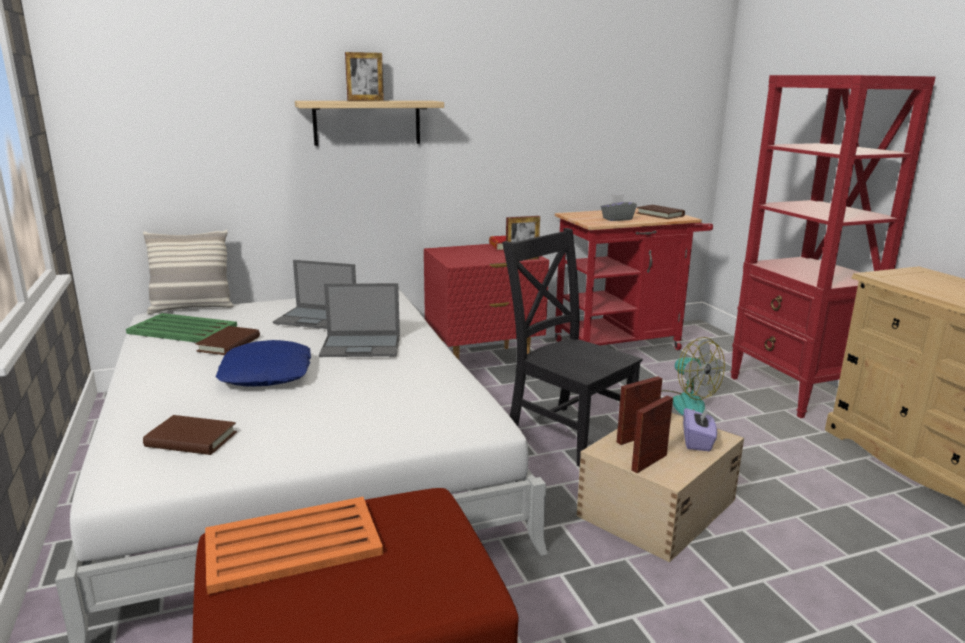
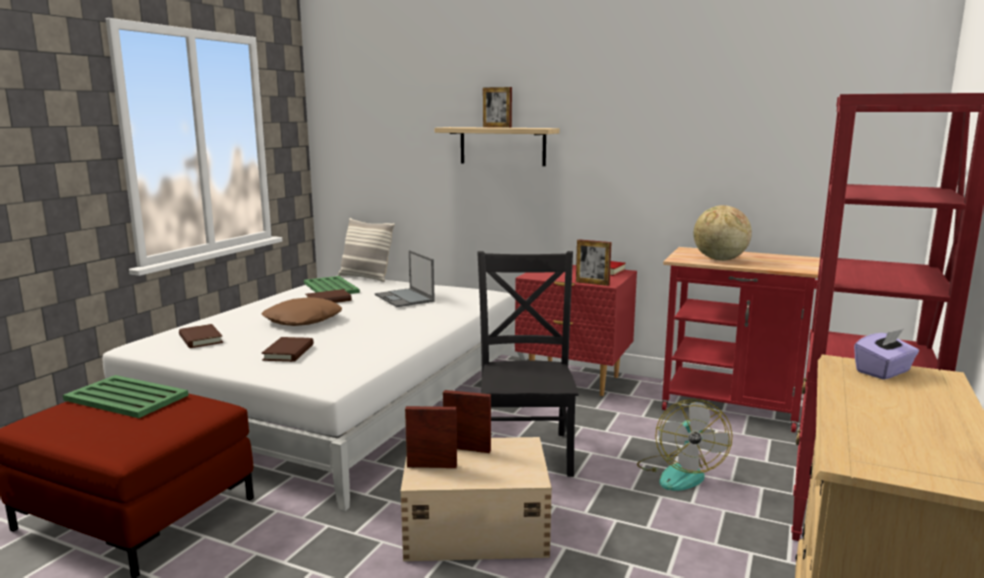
camera: 45 degrees right, 5 degrees down
orange tray [205,497,383,595] -> green tray [63,375,189,418]
blue pillow [216,340,311,387] -> brown pillow [262,297,342,326]
laptop [319,283,400,357] -> none
grey tissue box [601,194,637,221] -> globe [693,205,752,261]
brown book [637,205,685,219] -> brown book moved to [261,337,314,362]
purple tissue box [683,406,717,451] -> purple tissue box moved to [854,329,919,380]

